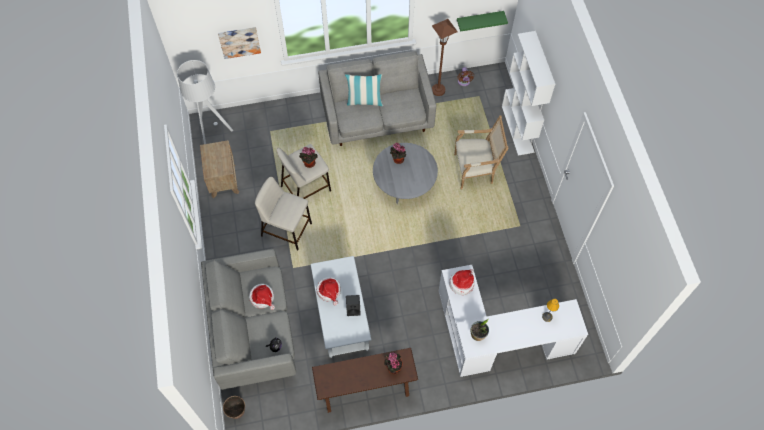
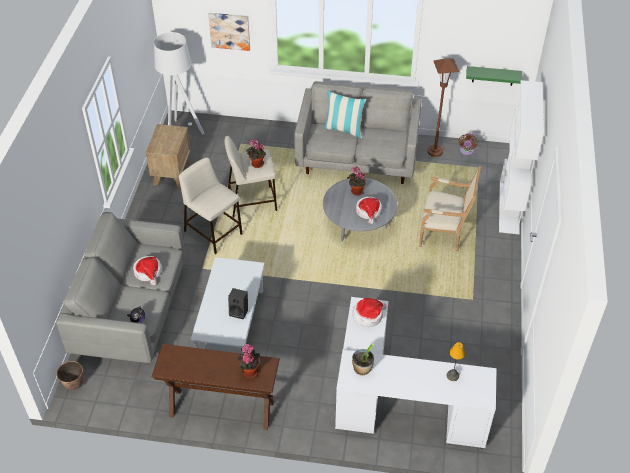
camera: 20 degrees right, 15 degrees down
hat [316,277,341,306] -> hat moved to [356,197,382,224]

